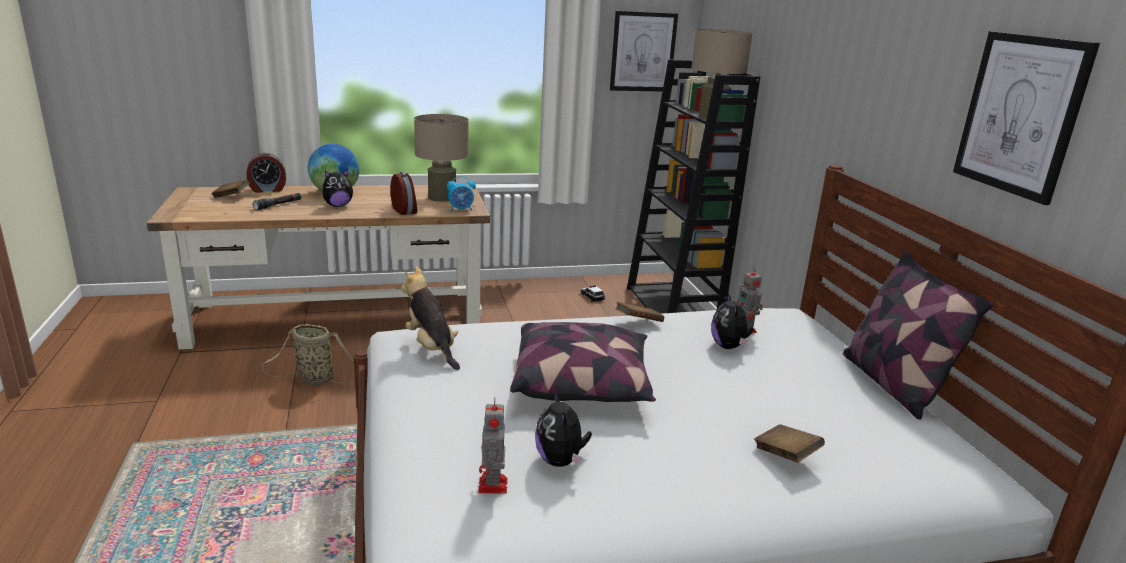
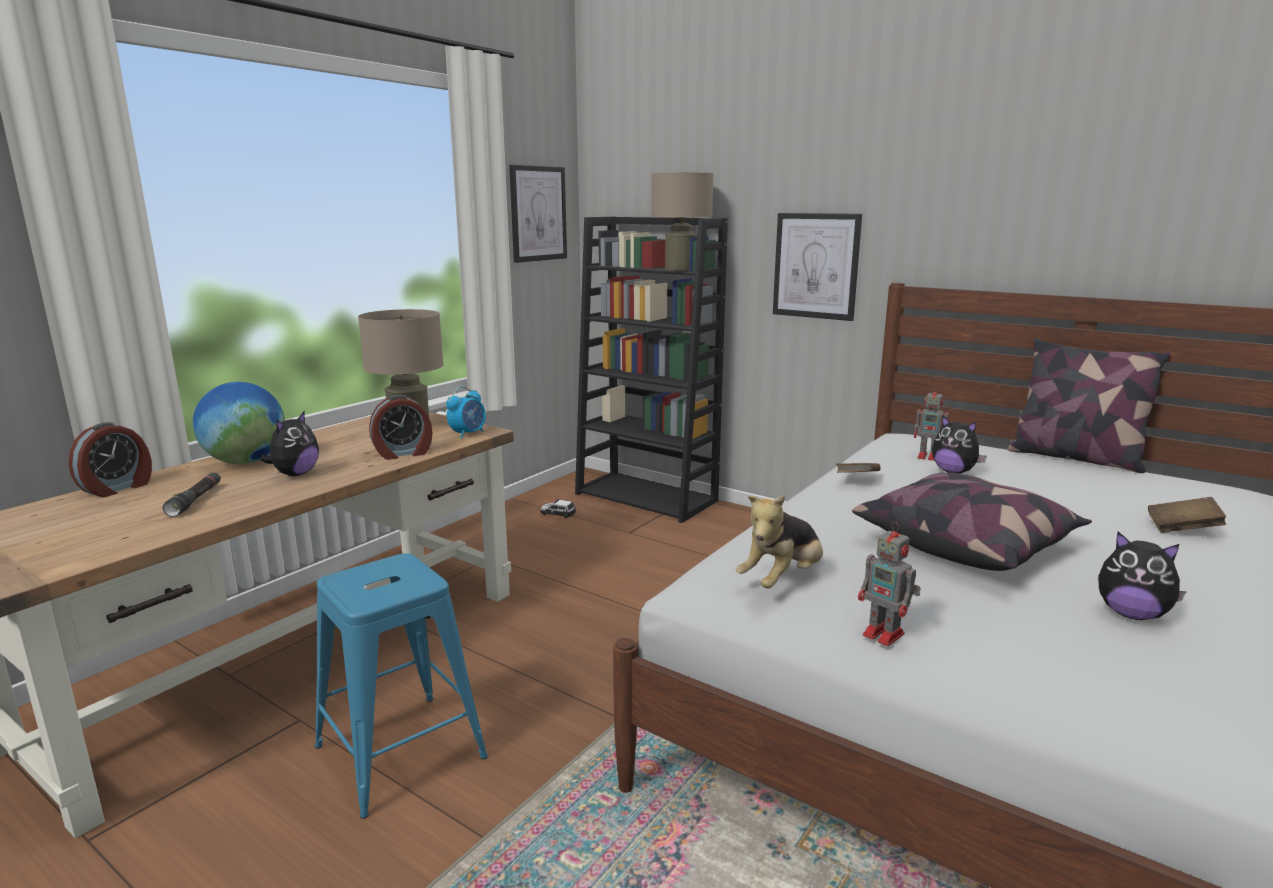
camera: 40 degrees left, 5 degrees down
brown book [211,179,250,198] -> none
basket [262,324,355,385] -> blue stool [315,553,488,819]
alarm clock [390,172,417,215] -> alarm clock turned 135 degrees clockwise [369,395,433,460]
plush toy [401,266,460,370] -> plush toy turned 60 degrees counterclockwise [736,494,823,588]
toy robot [478,398,508,494] -> toy robot moved to [858,521,921,646]
picture [953,31,1100,205] -> picture moved to [773,213,862,321]

